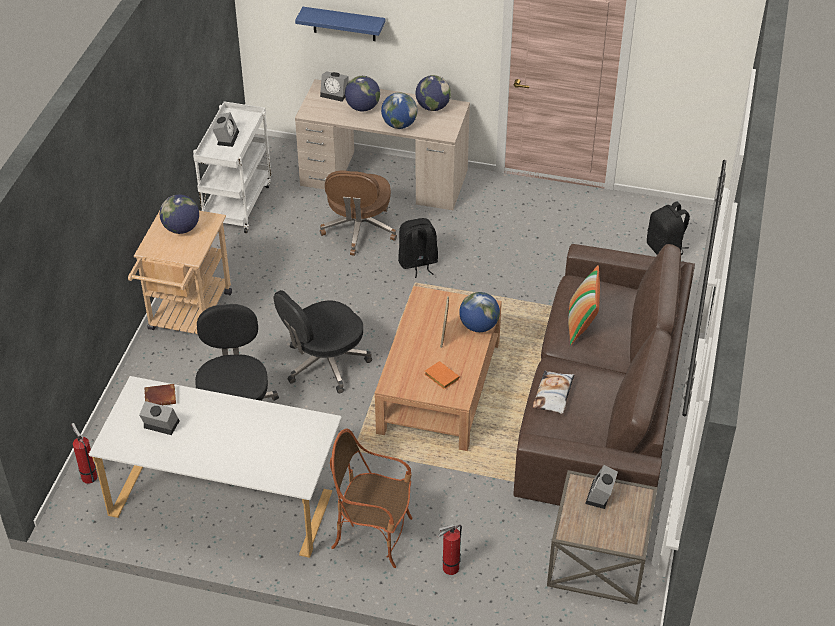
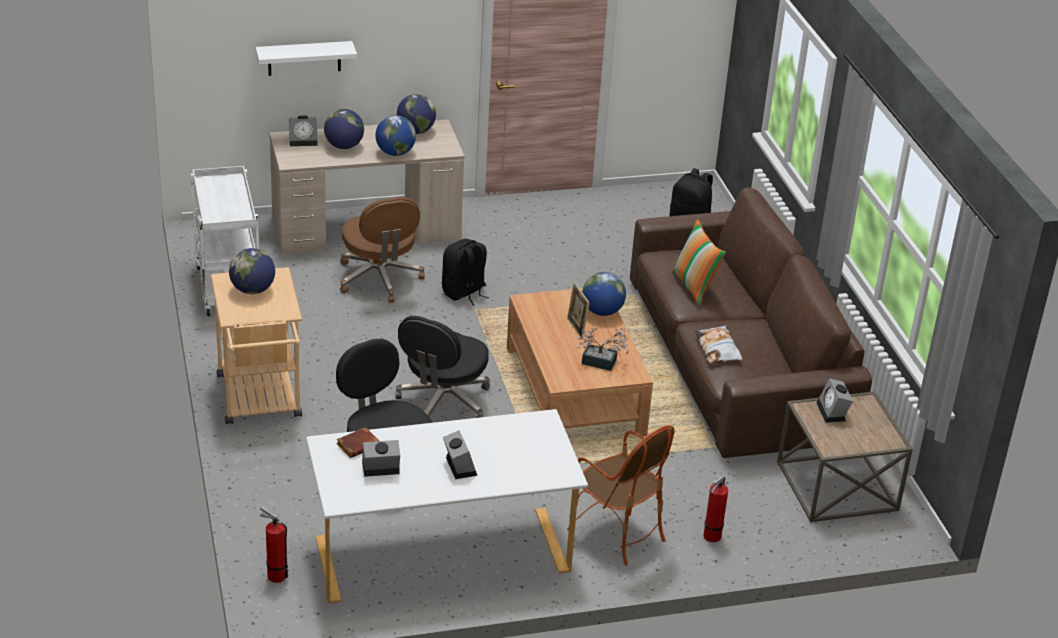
camera: 30 degrees left, 10 degrees down
alarm clock [212,112,239,147] -> alarm clock moved to [443,430,477,479]
blue shelf [295,7,385,41] -> white shelf [255,41,357,76]
armchair [330,429,413,568] -> armchair turned 120 degrees counterclockwise [567,425,674,566]
orange book [424,361,460,389] -> potted plant [577,327,630,371]

